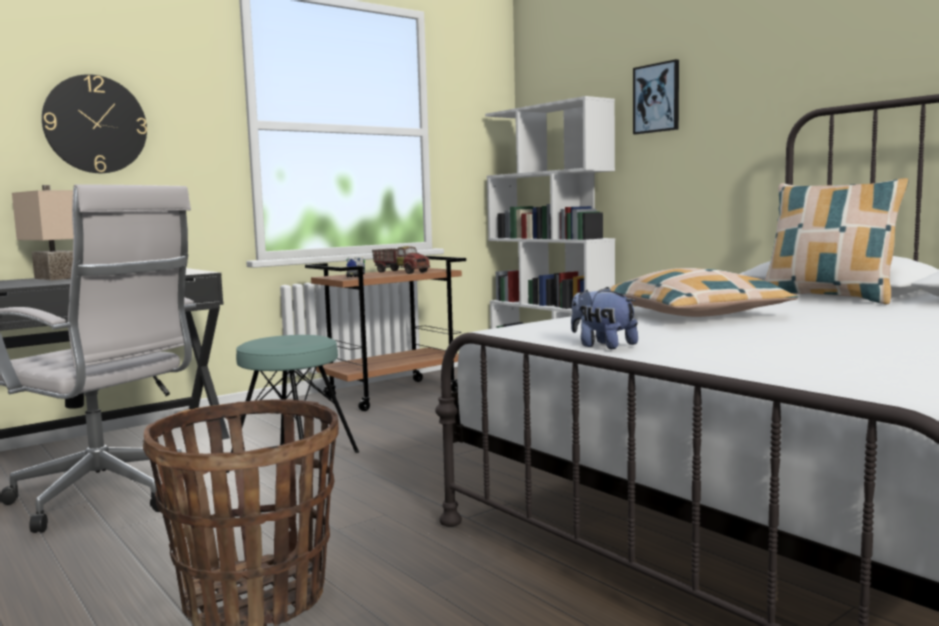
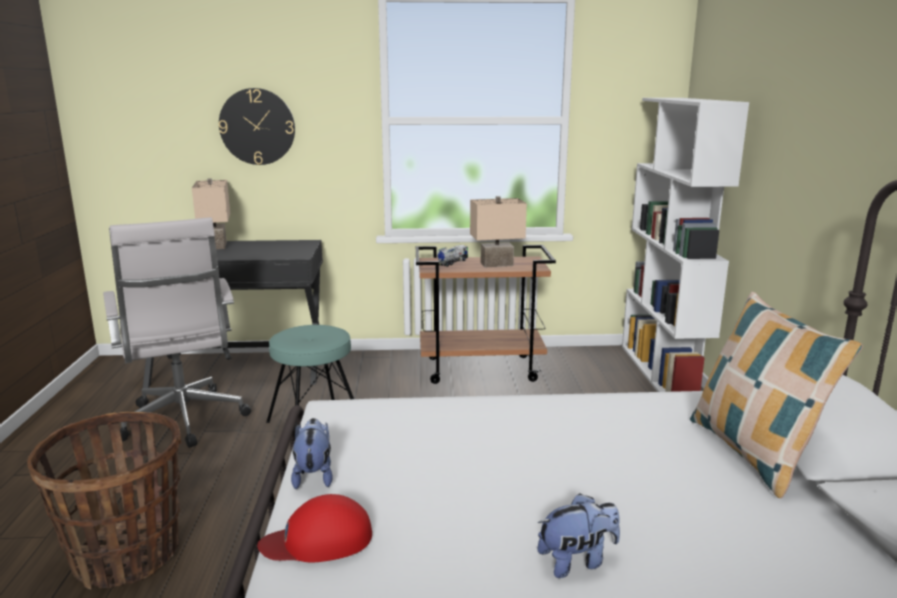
camera: 35 degrees right, 10 degrees up
toy truck [372,246,430,274] -> beige table lamp [470,196,527,267]
pillow [608,268,798,317] -> none
picture [633,59,679,134] -> none
none -> red cap [257,494,372,562]
none -> plush toy [538,493,620,578]

